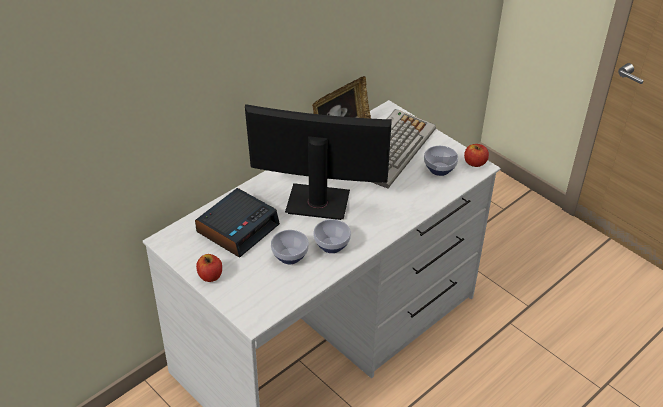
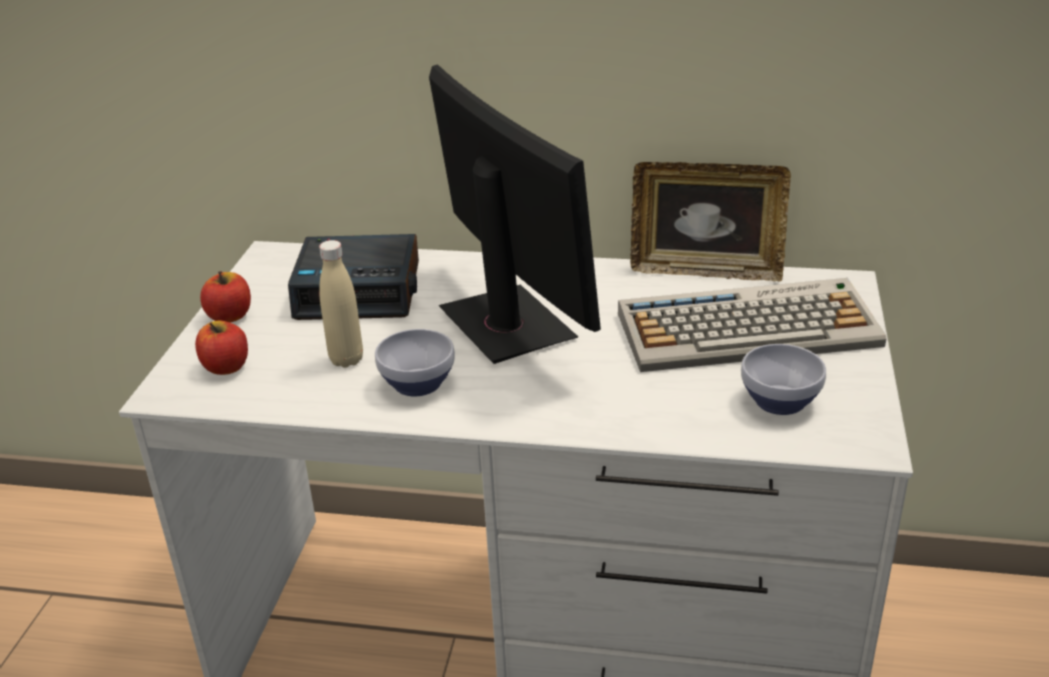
camera: 55 degrees right, 10 degrees down
bowl [271,230,309,264] -> beige bottle [319,240,363,368]
apple [464,144,489,167] -> apple moved to [195,320,248,375]

